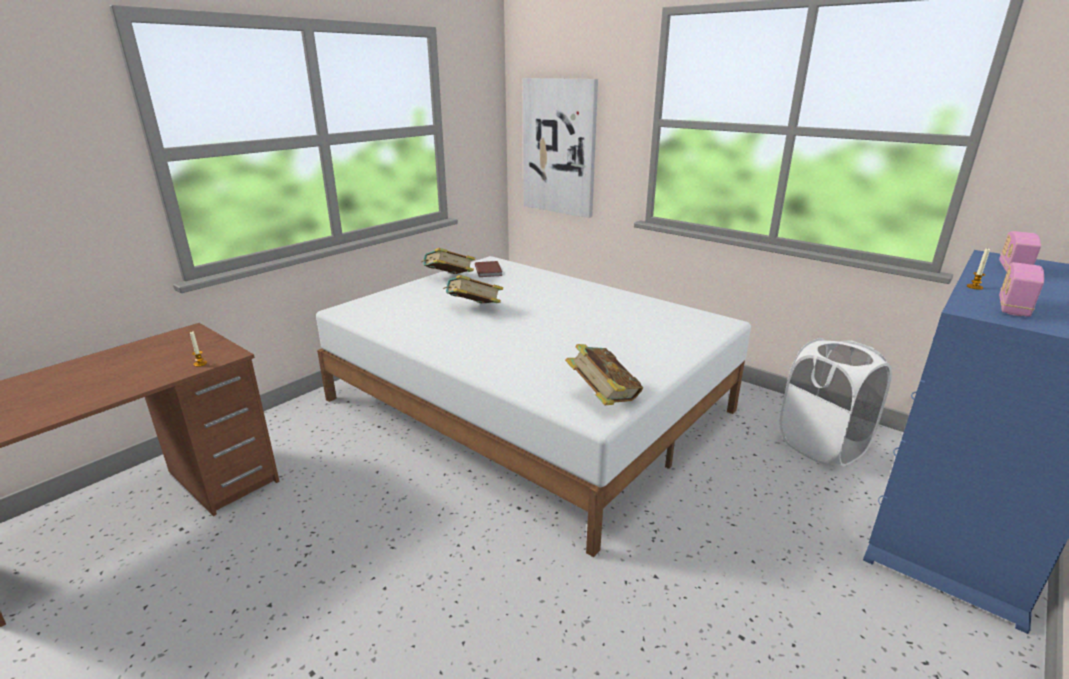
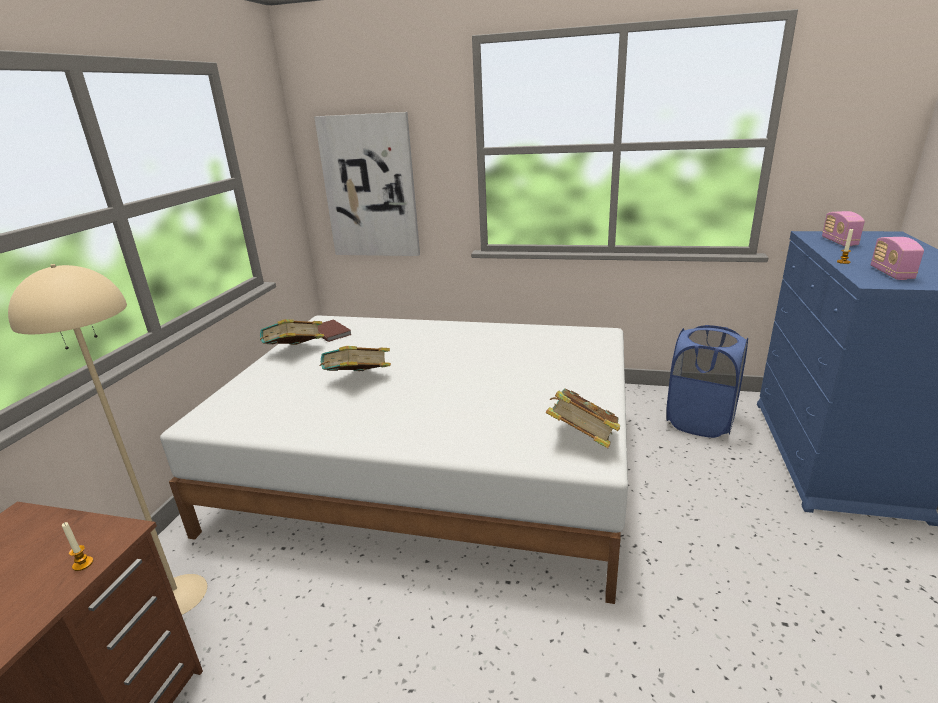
camera: 25 degrees left, 0 degrees up
white laundry basket [780,338,892,467] -> blue laundry basket [666,325,748,438]
none -> beige floor lamp [8,264,207,615]

